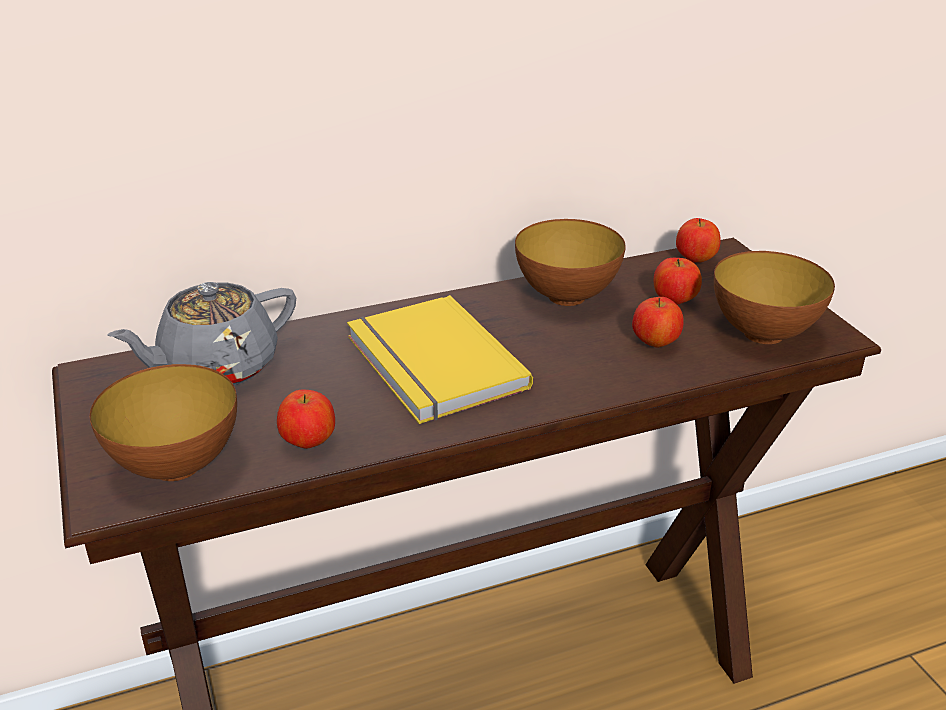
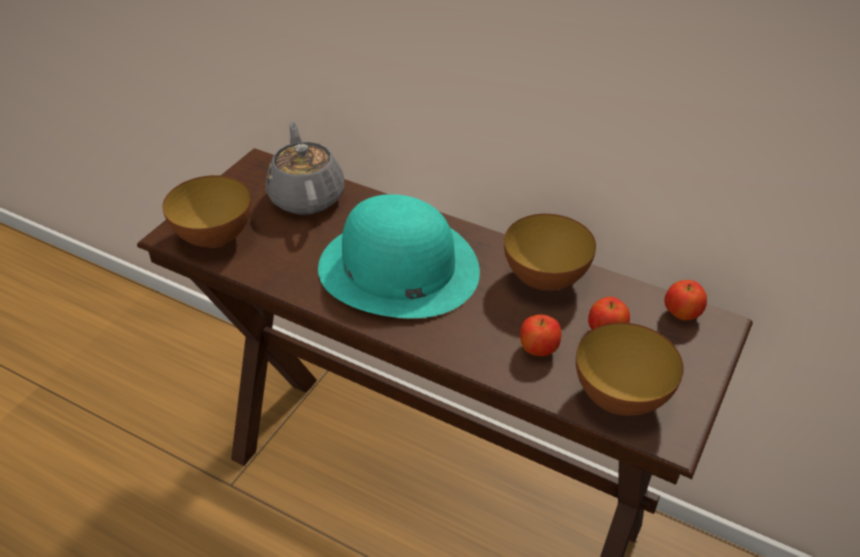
camera: 50 degrees right, 10 degrees up
grey teapot [107,282,296,385] -> grey teapot turned 60 degrees clockwise [266,122,344,215]
apple [277,390,335,449] -> none
yellow book [347,295,533,424] -> turquoise hat [318,194,480,318]

